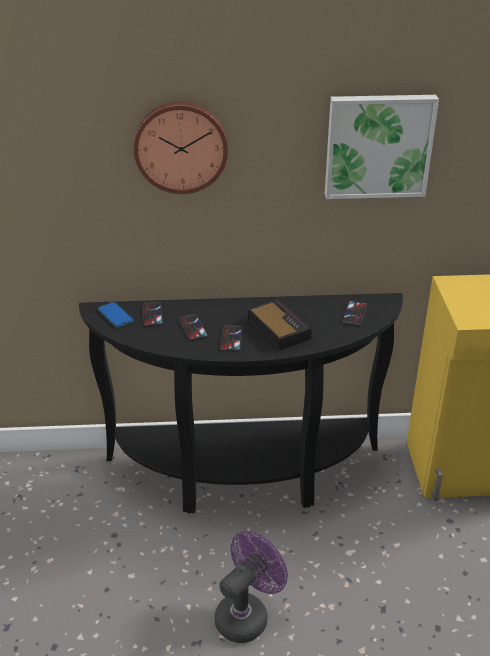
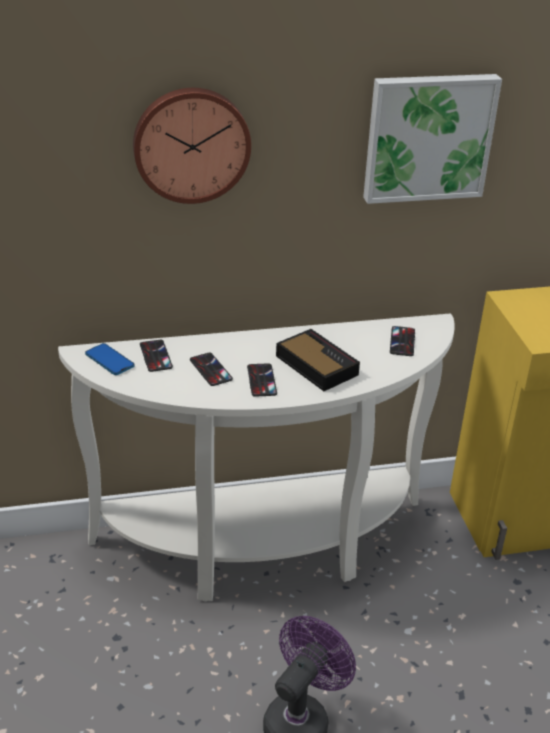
camera: 10 degrees left, 0 degrees up
black console table [79,293,403,513] -> white console table [58,313,455,602]

